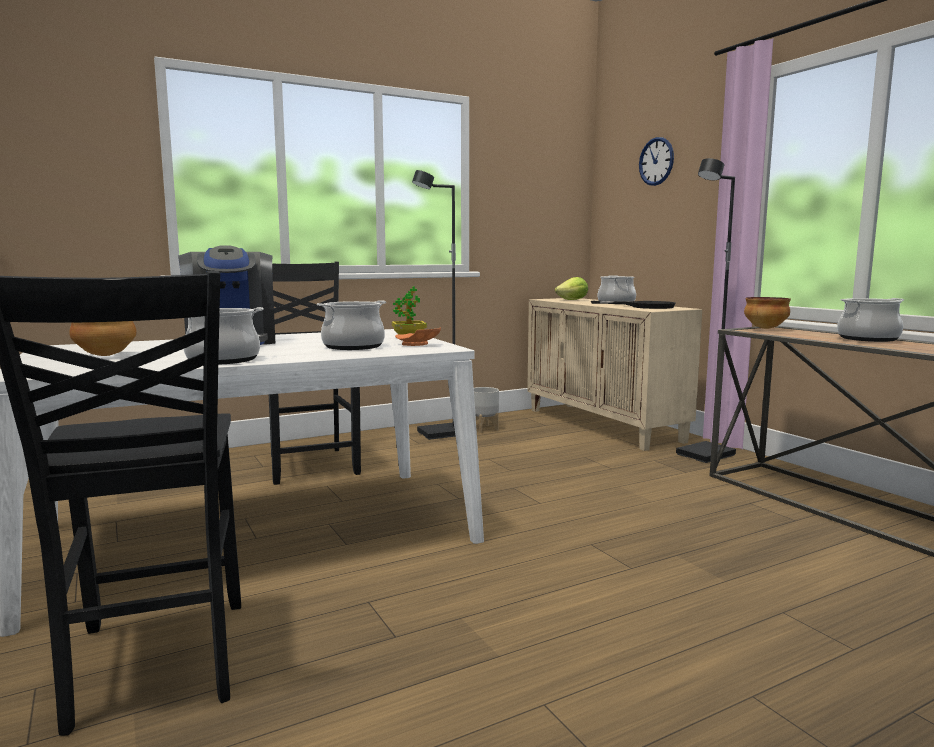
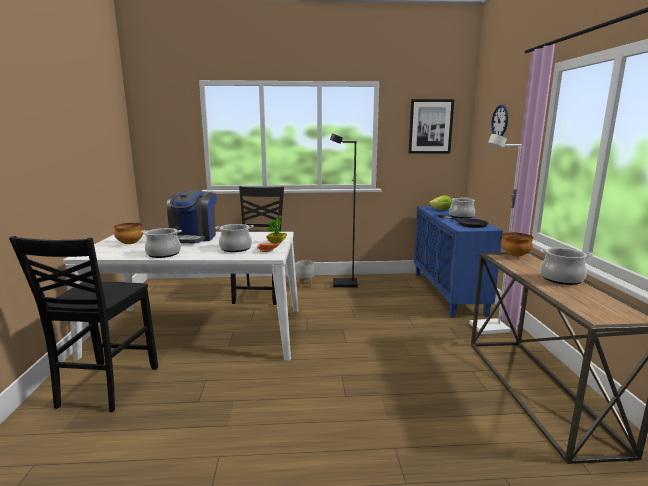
camera: 25 degrees right, 5 degrees up
grey planter [474,387,499,433] -> grey planter moved to [296,260,314,288]
beige cabinet [527,298,702,451] -> blue cabinet [414,206,503,318]
black floor lamp [676,158,736,463] -> white floor lamp [469,134,522,335]
none -> picture [408,99,454,154]

